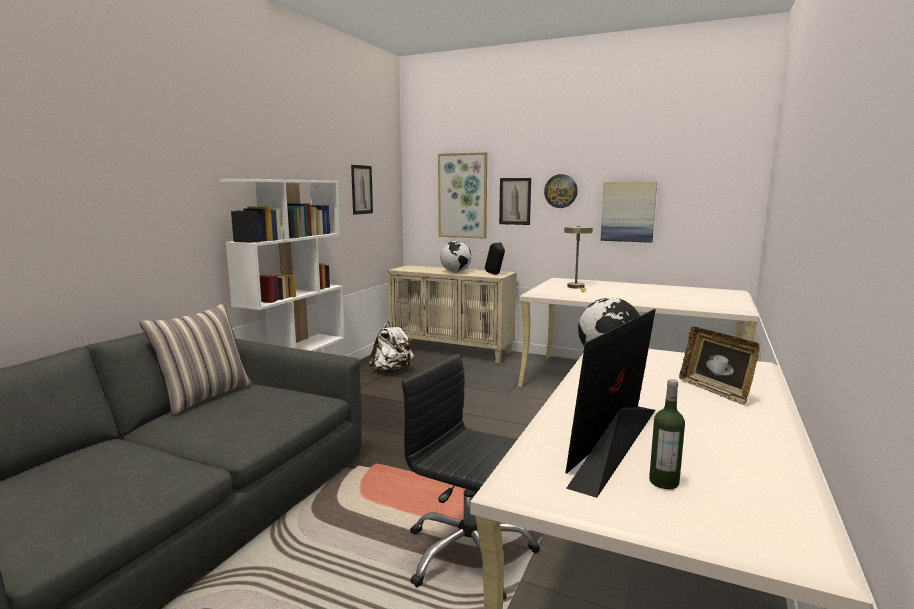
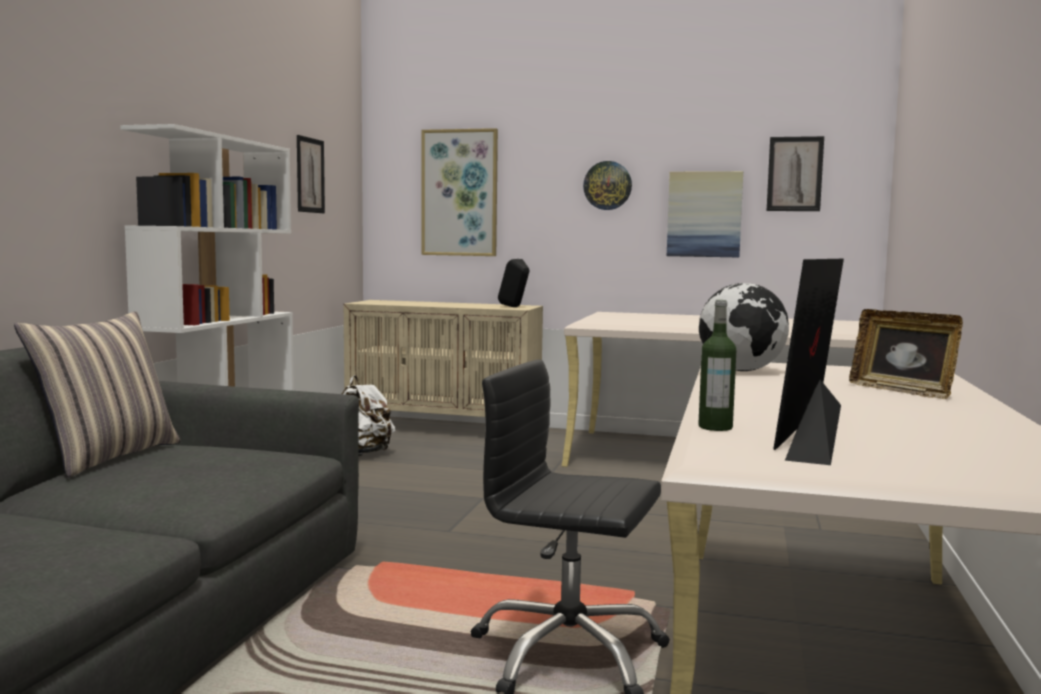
camera: 10 degrees left, 5 degrees down
globe [440,241,471,273] -> none
picture [499,178,531,225] -> picture moved to [767,136,824,211]
beige table lamp [564,226,593,292] -> none
bottle [649,379,685,489] -> bottle moved to [698,300,736,431]

